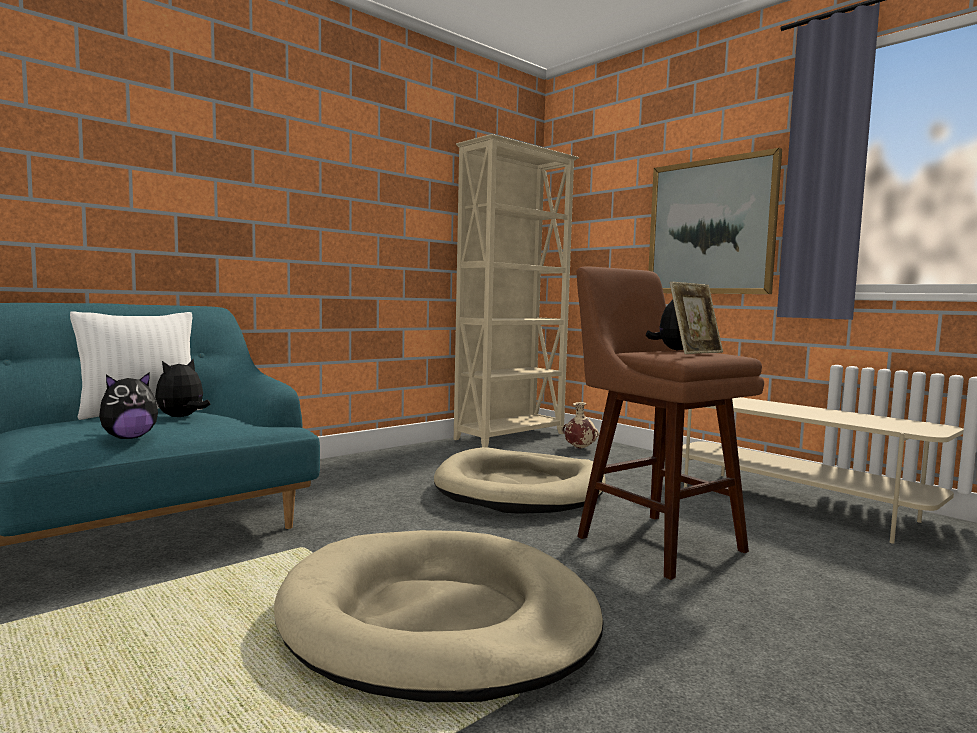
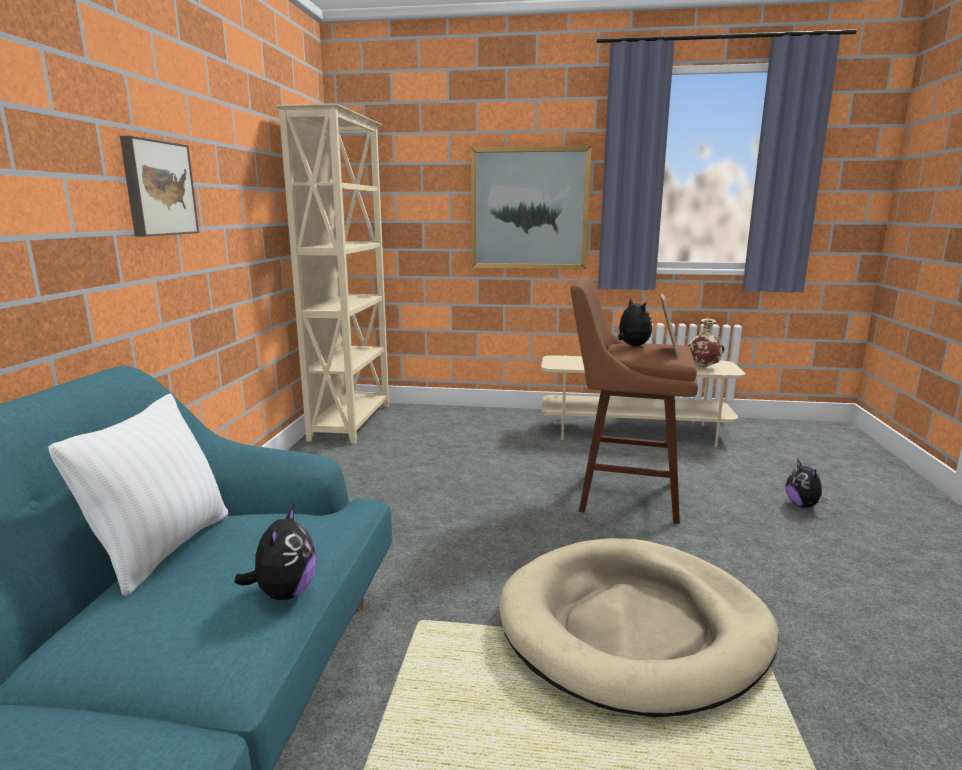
camera: 40 degrees left, 10 degrees up
plush toy [155,359,210,417] -> plush toy moved to [786,459,828,508]
beige dog bed [434,447,606,514] -> none
beige vase [563,402,599,448] -> beige vase moved to [686,319,725,367]
none -> picture [120,136,199,236]

